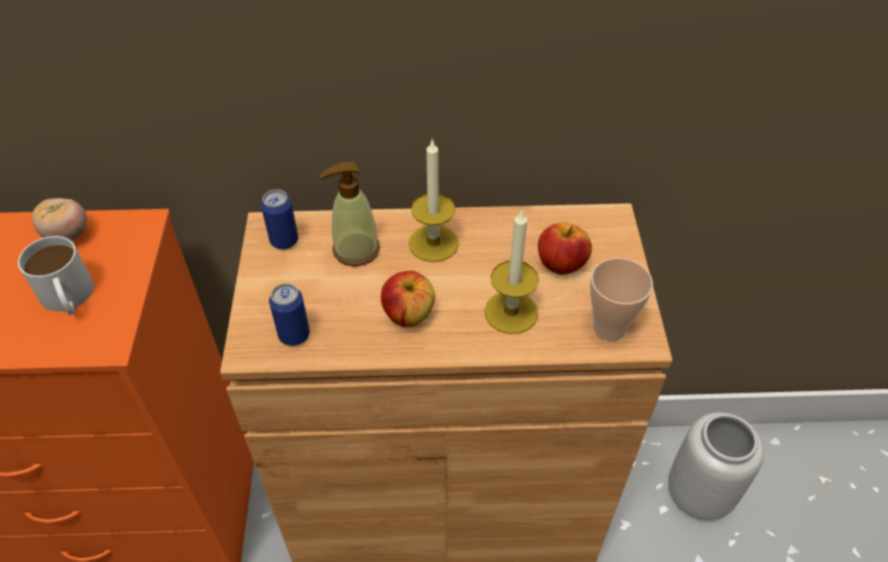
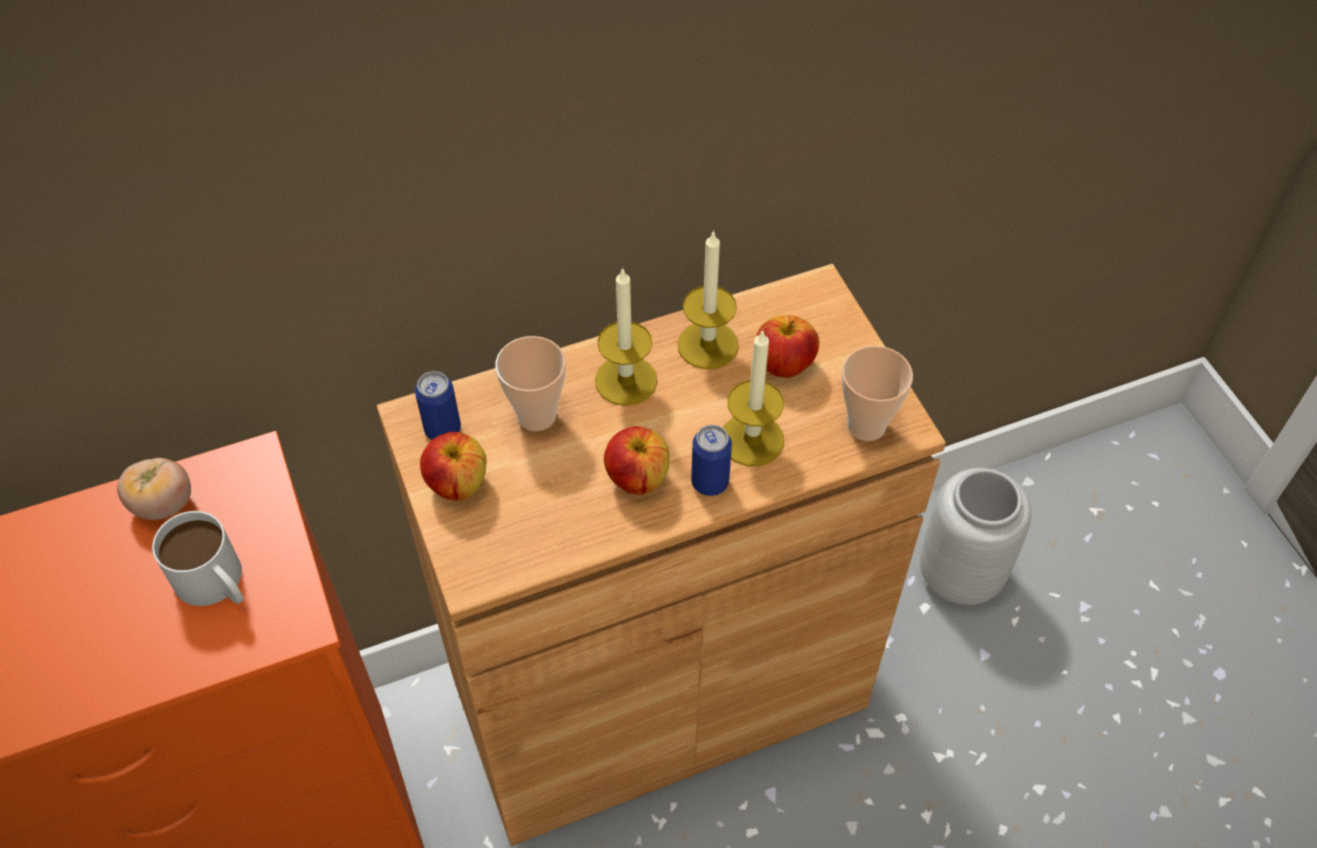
camera: 20 degrees left, 5 degrees up
can [269,283,310,346] -> can moved to [691,425,732,496]
soap dispenser [319,161,380,266] -> cup [495,336,566,431]
none -> apple [420,432,486,501]
none -> candle [677,230,739,369]

